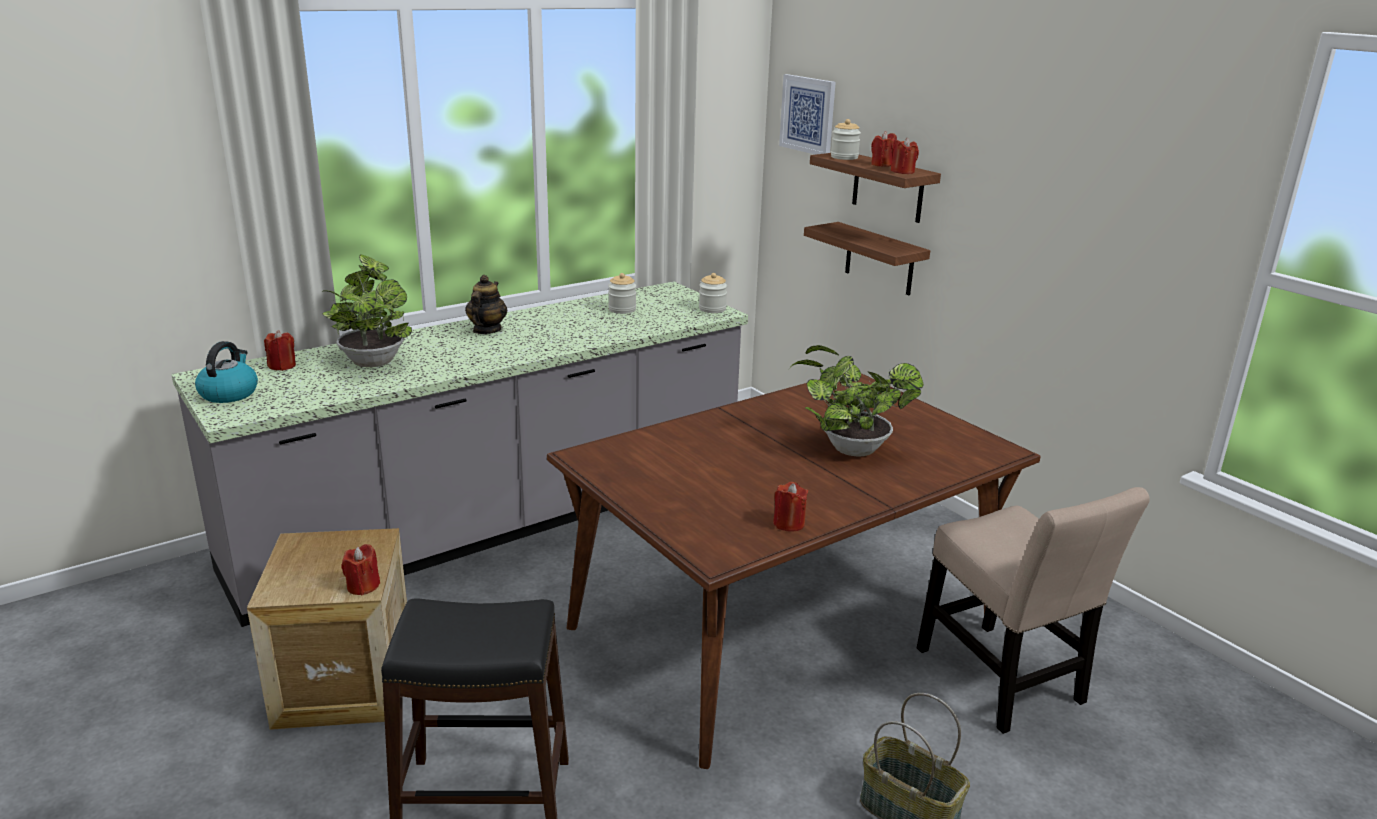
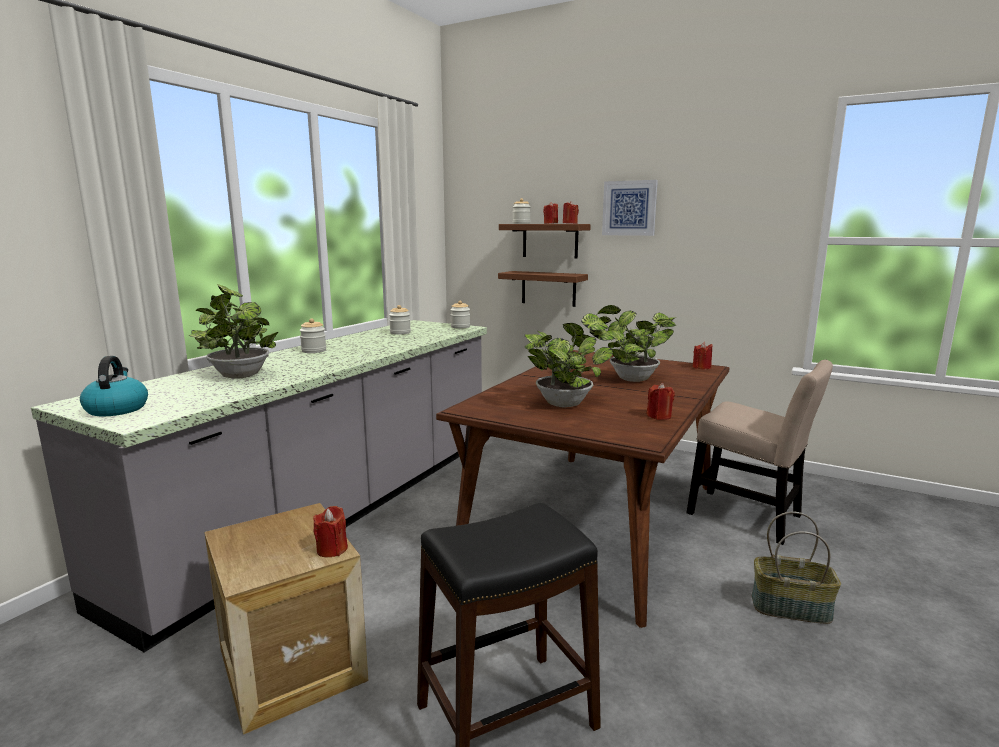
camera: 25 degrees left, 10 degrees down
red candle [264,330,296,371] -> red candle moved to [693,342,712,369]
teapot [465,275,508,334] -> jar [300,318,326,353]
picture [779,74,836,155] -> picture moved to [602,180,658,236]
none -> potted plant [525,313,614,408]

